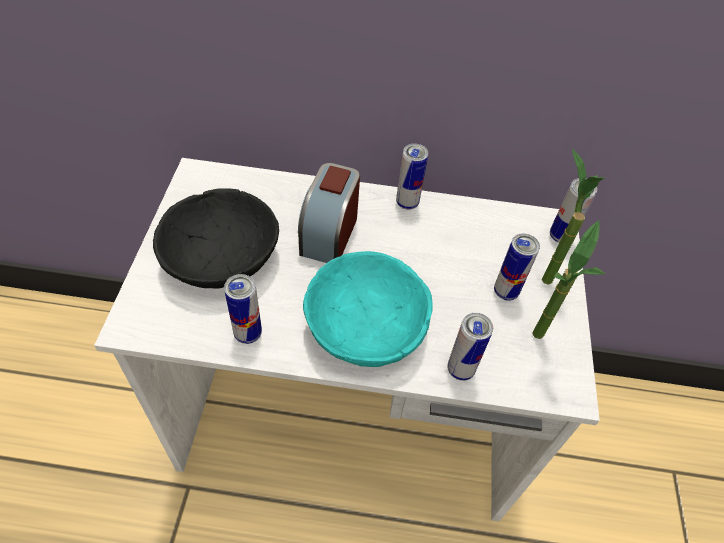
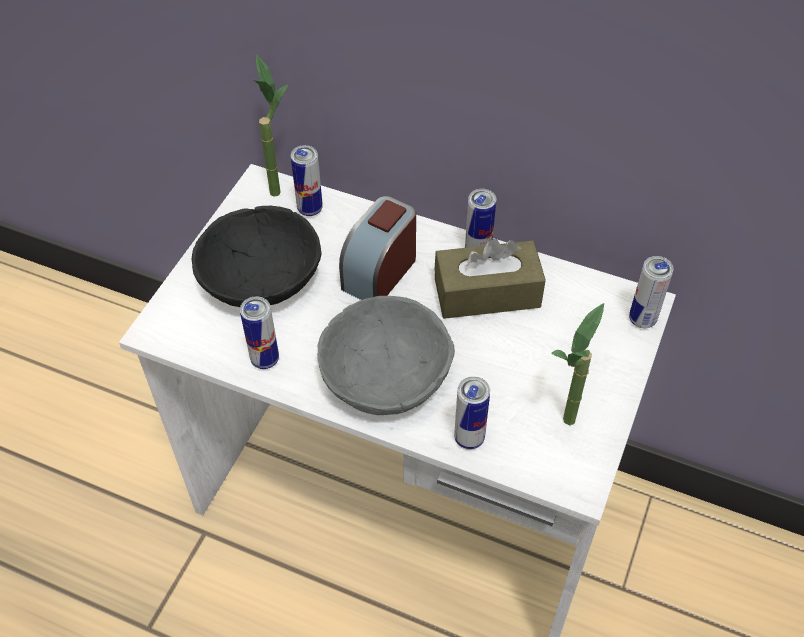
camera: 20 degrees right, 0 degrees up
turquoise bowl [303,251,433,367] -> grey bowl [317,296,455,415]
can [494,233,540,301] -> can moved to [291,145,323,216]
potted plant [542,149,605,285] -> potted plant moved to [253,55,288,197]
none -> brown tissue box [434,239,546,319]

